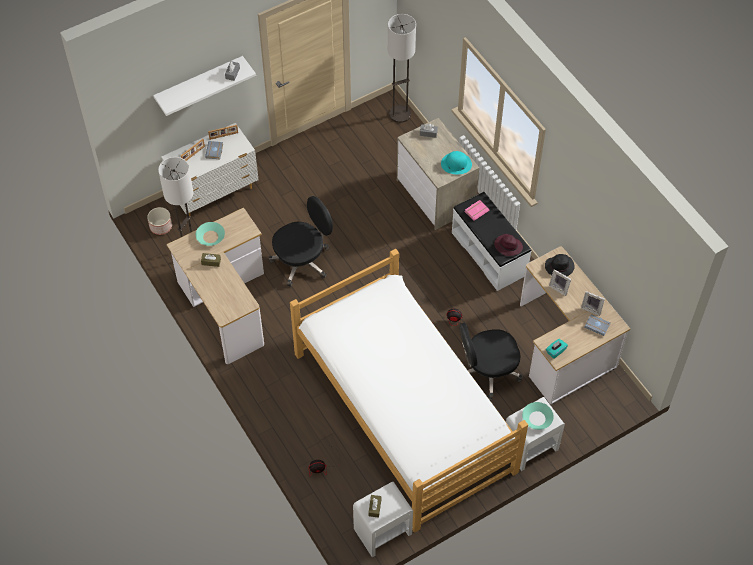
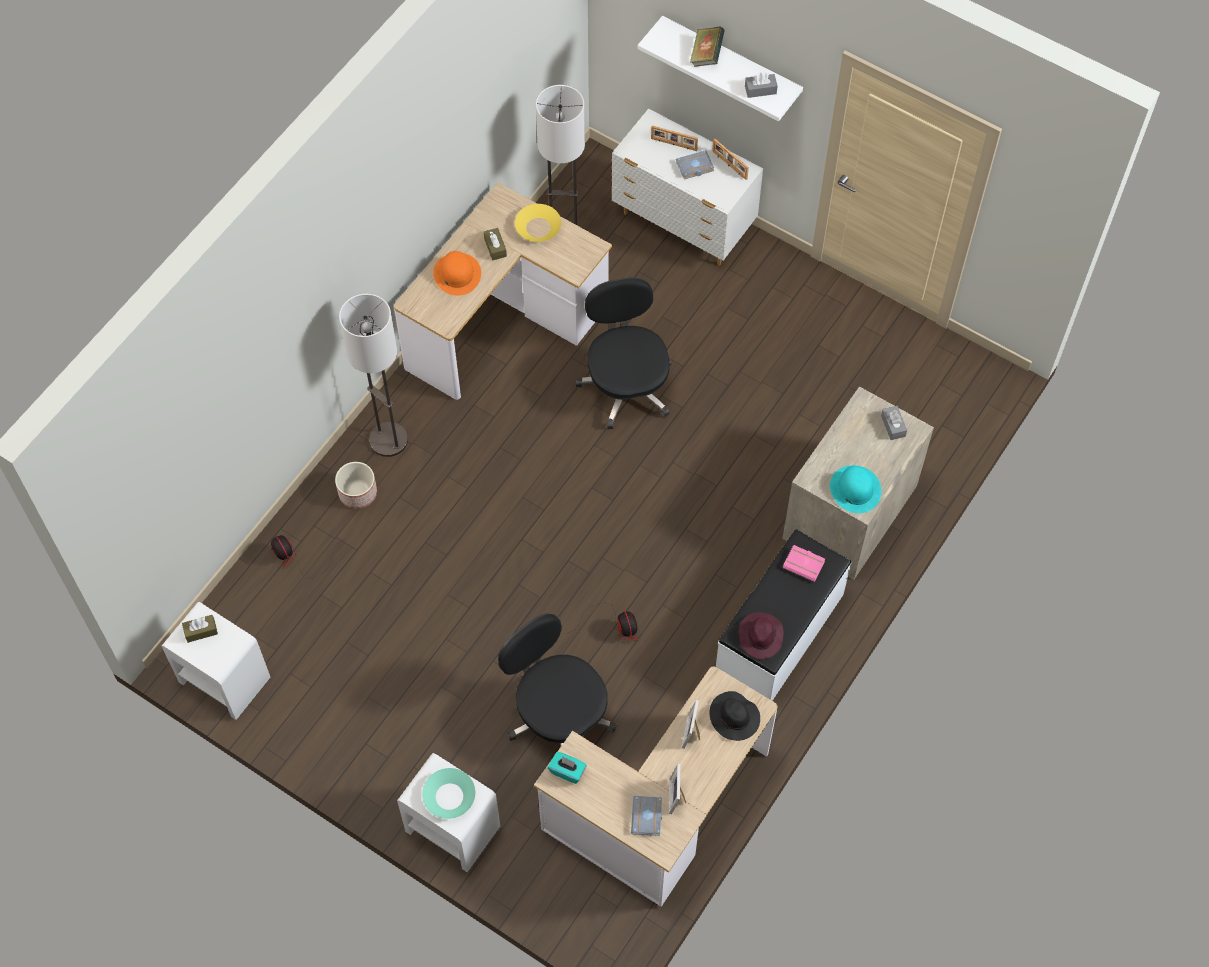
camera: 65 degrees right, 5 degrees up
planter [147,207,172,235] -> planter moved to [335,462,377,509]
turquoise bowl [196,222,225,246] -> yellow bowl [515,204,561,242]
black office chair [269,196,333,287] -> black office chair turned 135 degrees counterclockwise [576,277,671,429]
bed [290,249,528,533] -> none
floor lamp [388,14,416,123] -> floor lamp moved to [339,293,408,457]
none -> orange hat [433,251,481,296]
none -> book [690,27,725,67]

